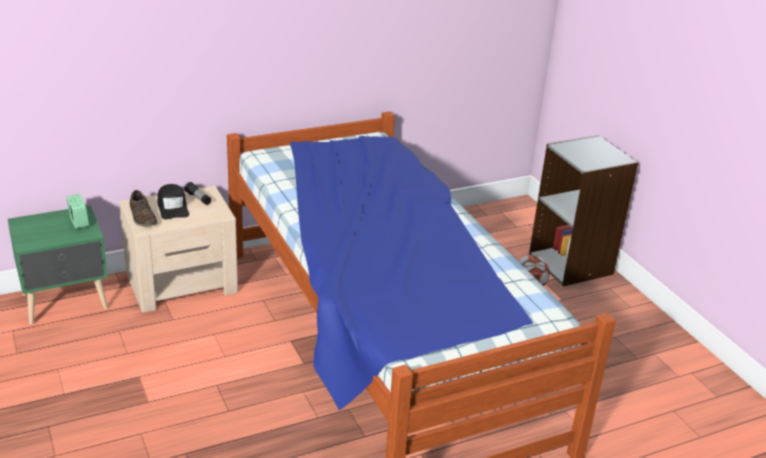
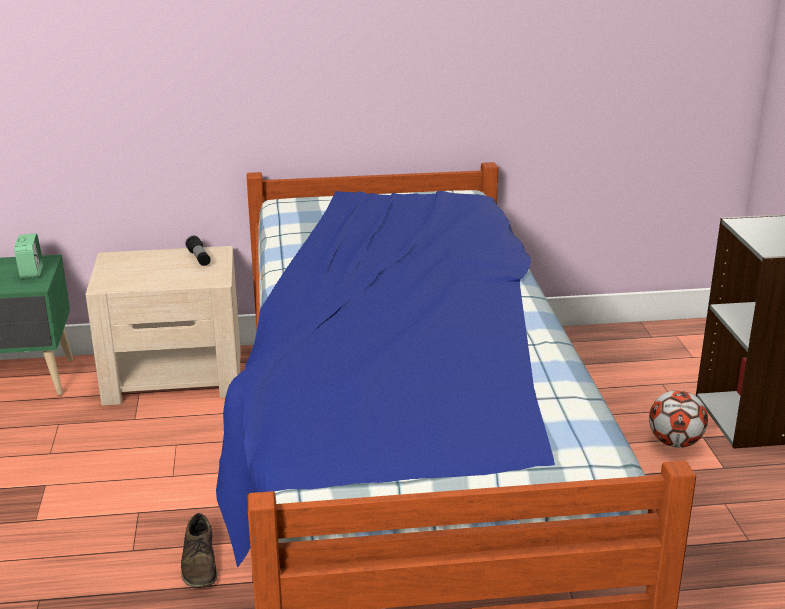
camera: 20 degrees right, 5 degrees down
brown shoe [130,190,158,226] -> brown shoe moved to [181,513,217,588]
black cap [158,184,189,220] -> none

